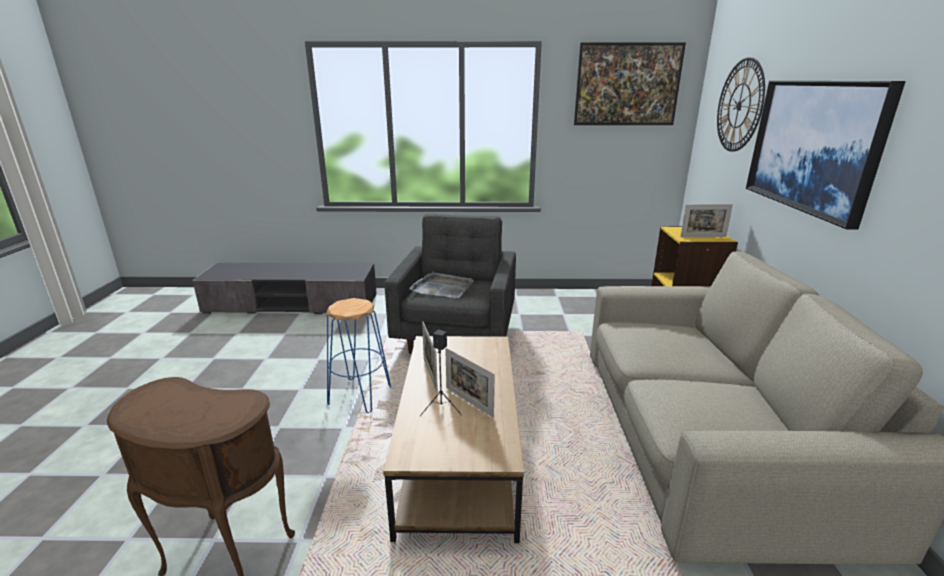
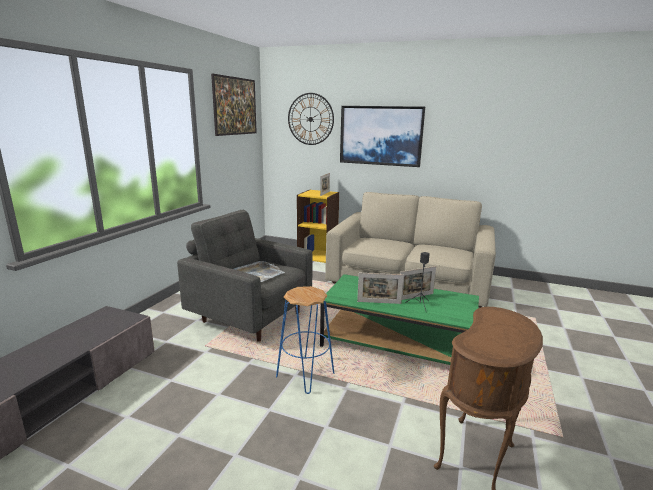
camera: 70 degrees left, 5 degrees down
brown coffee table [383,336,524,543] -> green coffee table [320,274,479,365]

